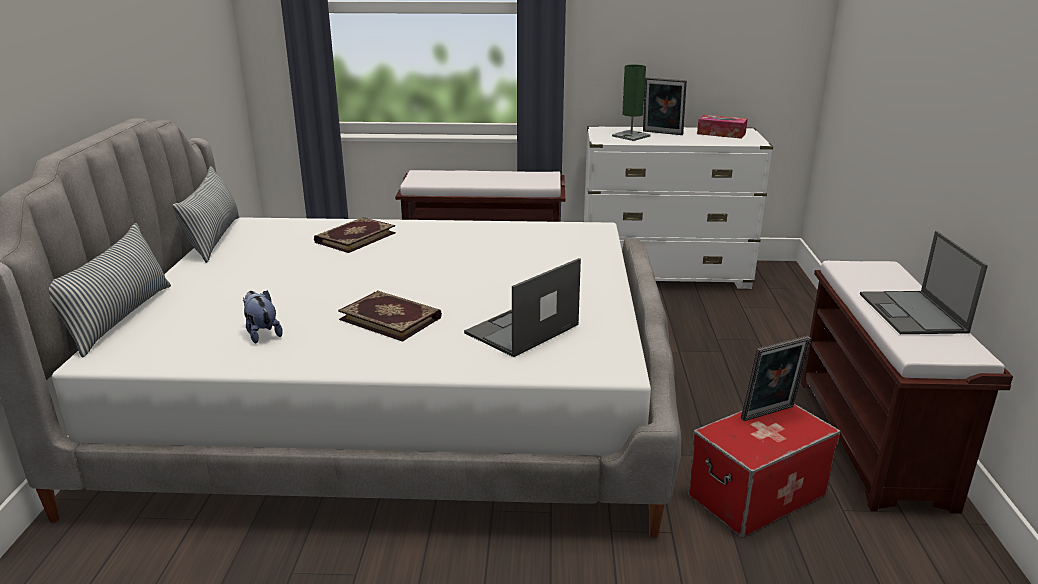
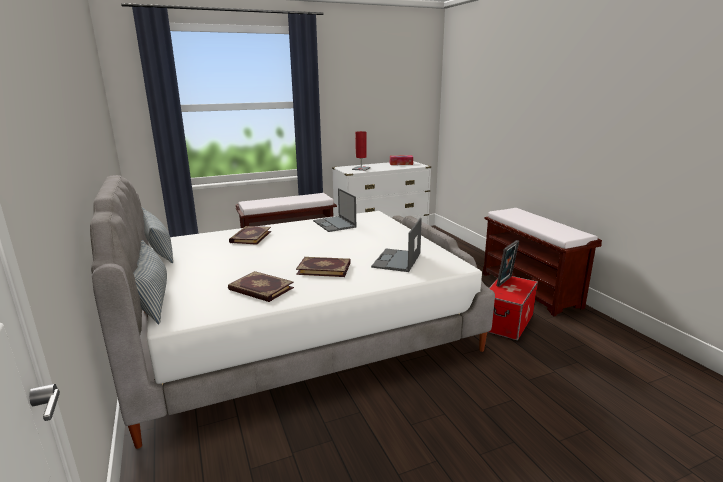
camera: 25 degrees left, 5 degrees down
plush toy [243,291,283,343] -> book [228,271,294,302]
green table lamp [612,65,651,141] -> red table lamp [352,131,370,171]
picture frame [643,77,687,135] -> none
laptop [860,231,988,334] -> laptop moved to [313,188,356,232]

